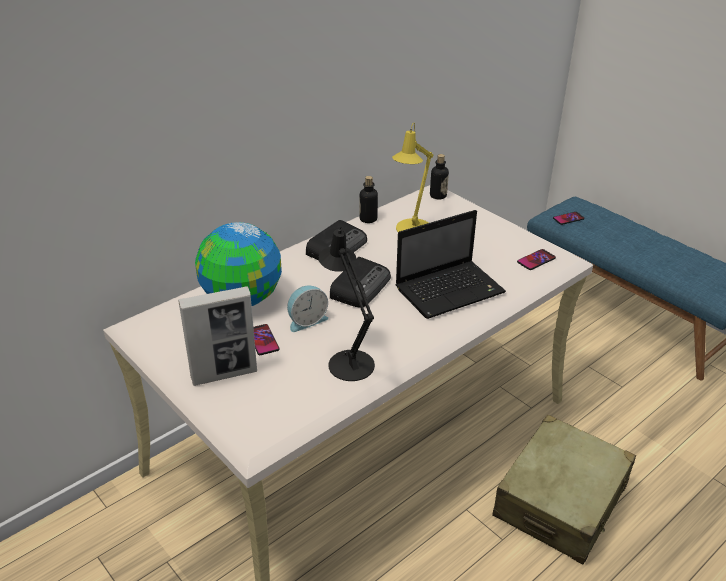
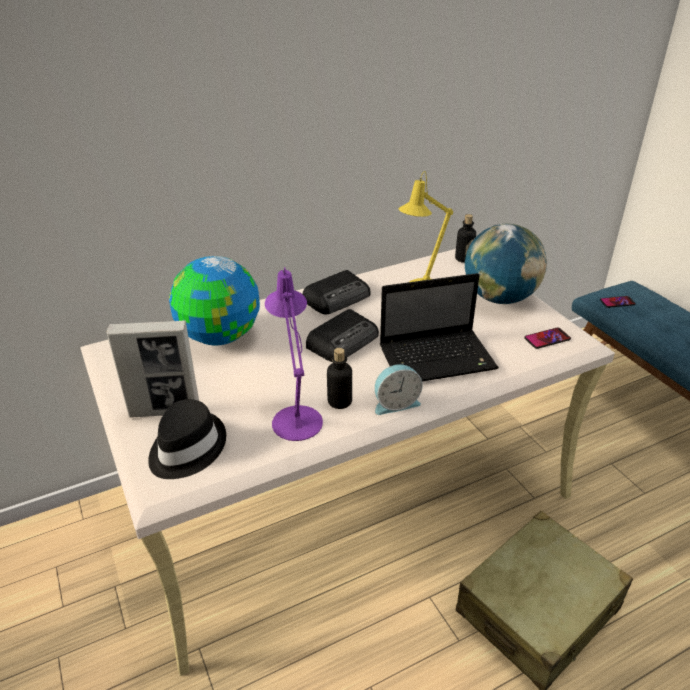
camera: 15 degrees right, 0 degrees up
phone [253,324,279,355] -> none
alarm clock [287,286,328,332] -> alarm clock moved to [375,364,423,415]
black table lamp [319,227,375,381] -> purple table lamp [265,267,323,441]
bottle [359,176,378,223] -> bottle moved to [327,348,352,409]
none -> black hat [148,399,226,479]
none -> globe [465,223,547,304]

